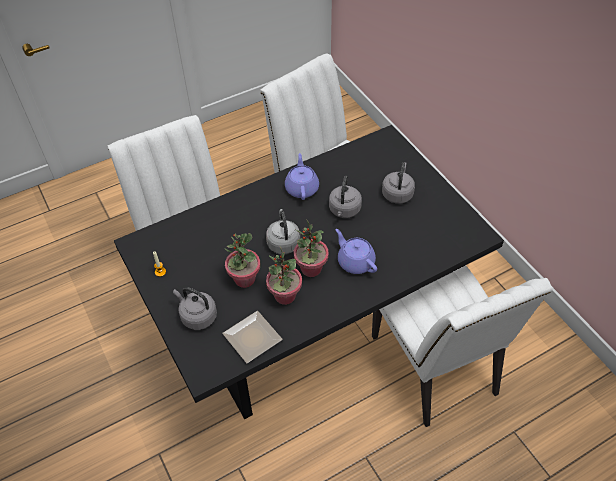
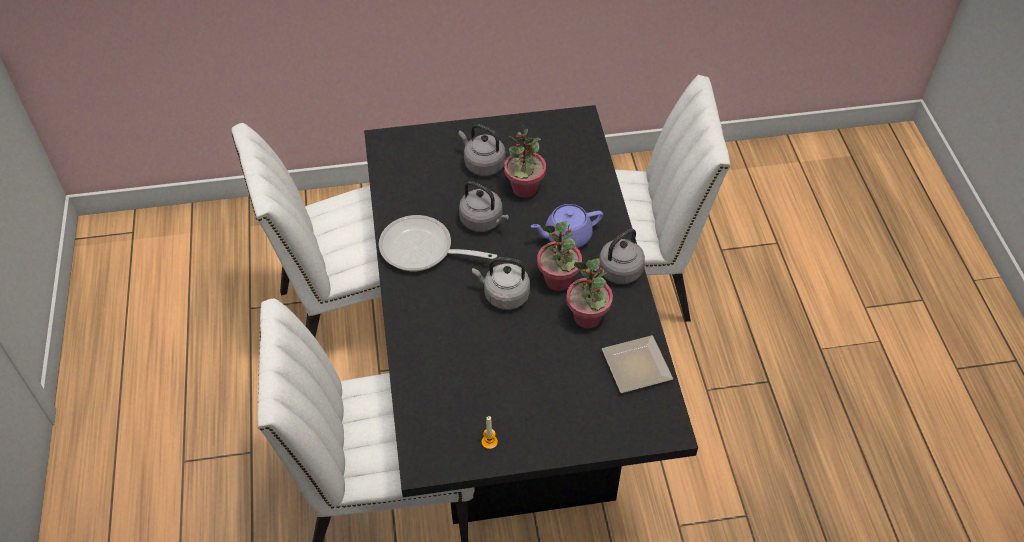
camera: 70 degrees left, 0 degrees up
grey kettle [173,287,217,330] -> grey kettle moved to [594,229,645,284]
potted plant [225,233,260,288] -> potted plant moved to [504,124,546,198]
purple teapot [285,153,319,200] -> frying pan [379,215,498,271]

